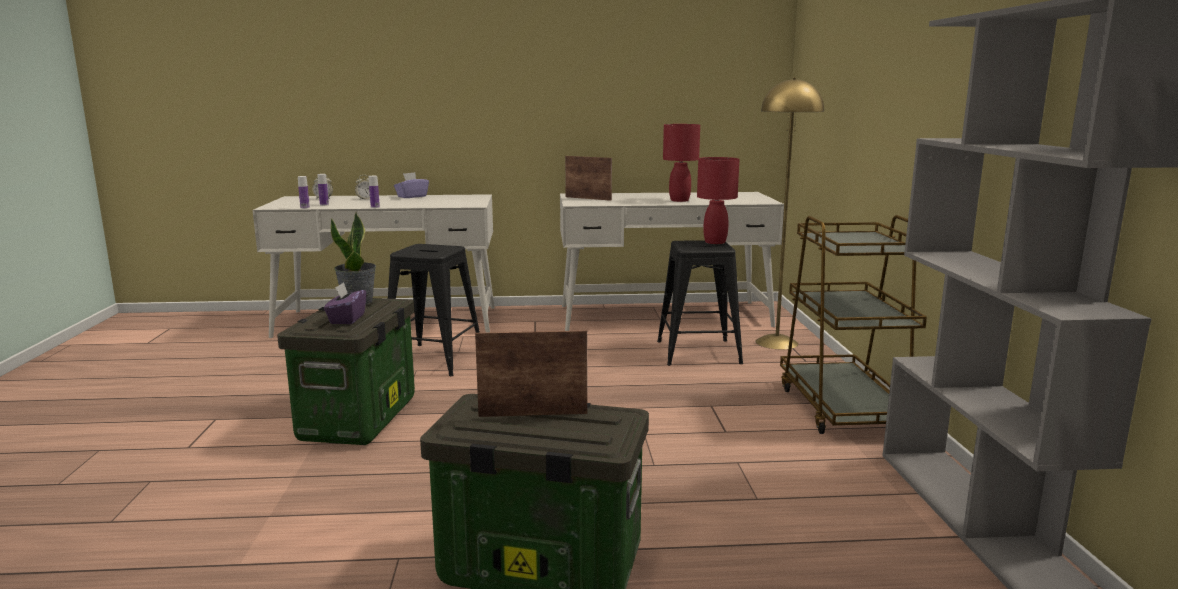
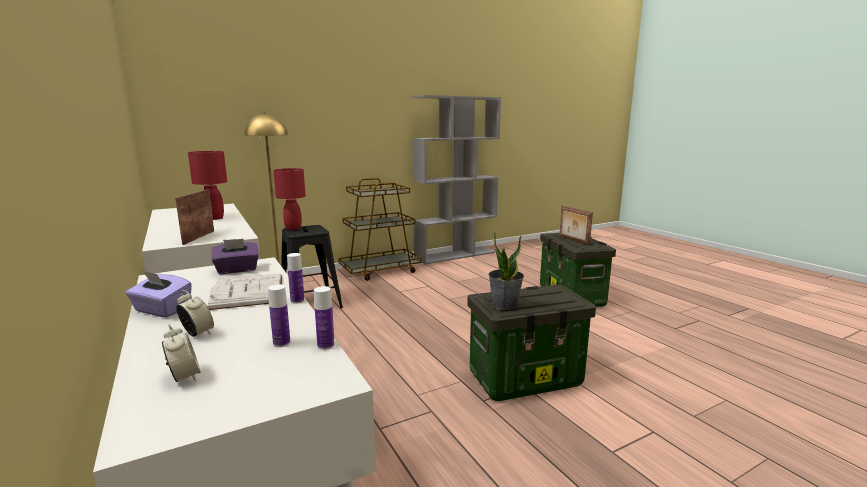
camera: 115 degrees left, 0 degrees up
purple tissue box [324,282,366,324] -> purple tissue box moved to [212,238,259,274]
black stool [388,244,480,376] -> none
none -> white book [207,274,282,310]

